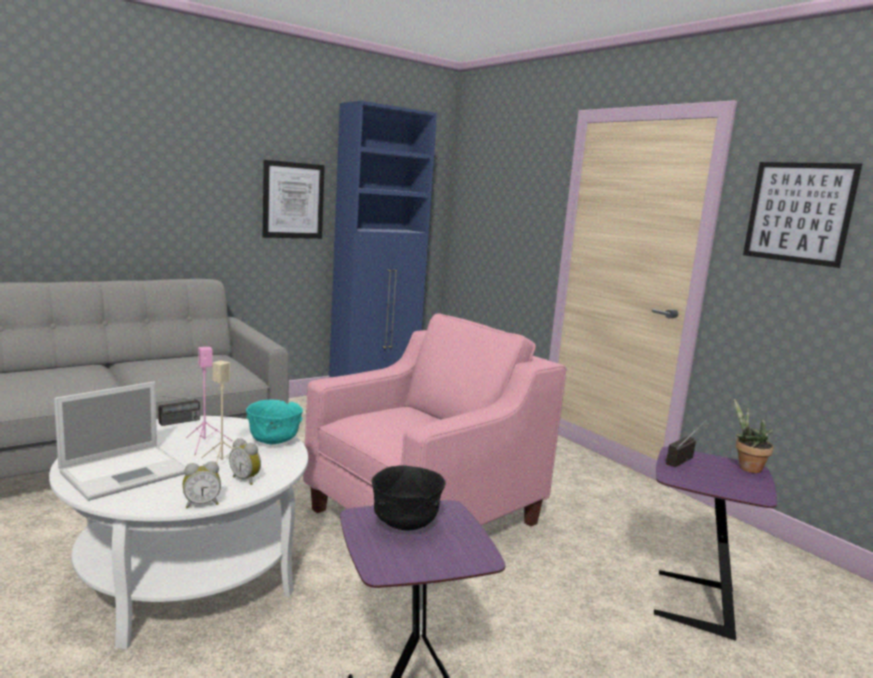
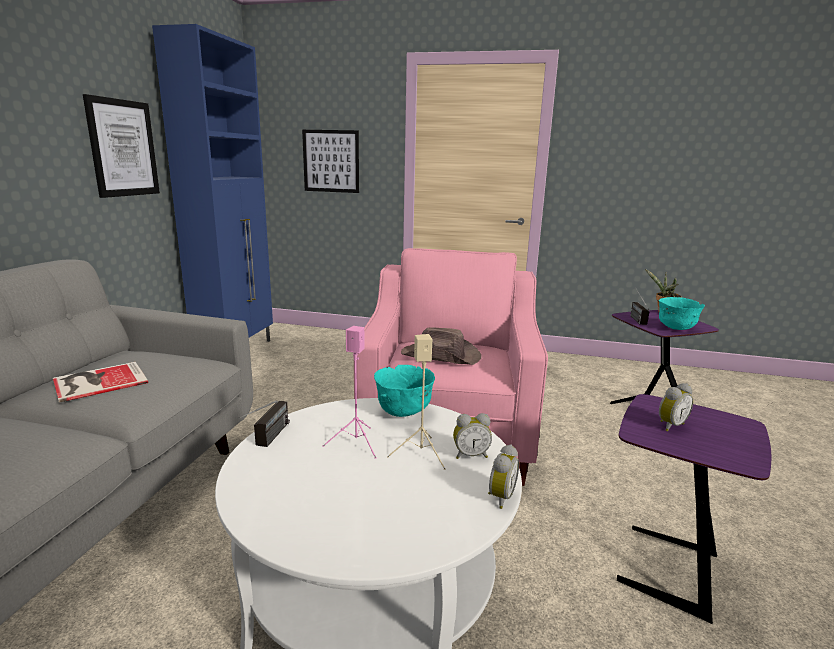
camera: 40 degrees left, 5 degrees up
laptop [54,381,185,501] -> none
black bowl [372,465,446,530] -> alarm clock [659,383,693,431]
picture [743,162,862,268] -> picture moved to [302,130,359,193]
none -> book [53,362,148,403]
none -> brown hat [401,327,482,365]
none -> turquoise bowl [659,297,705,330]

